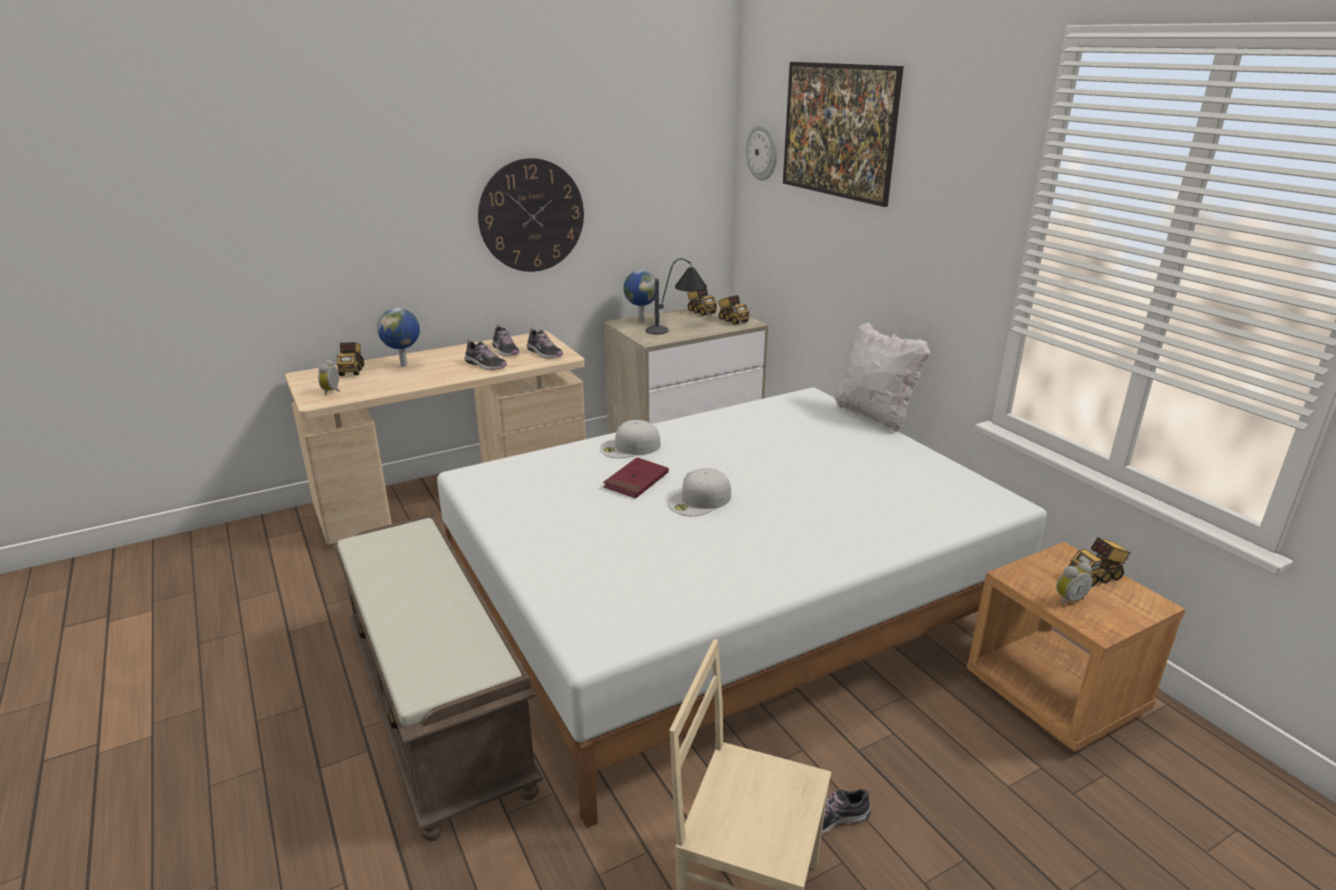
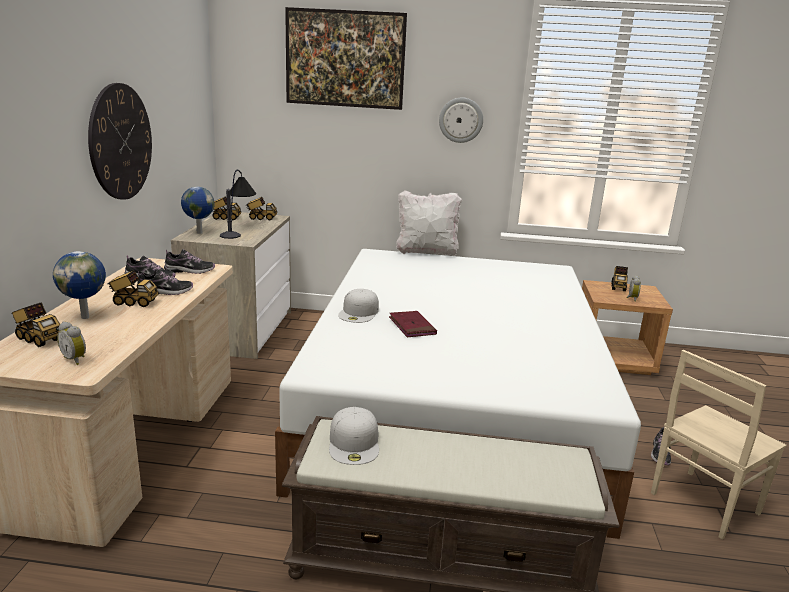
camera: 55 degrees left, 5 degrees down
white cap [667,468,731,516] -> white cap moved to [329,407,379,465]
wall clock [746,124,777,180] -> wall clock moved to [439,97,483,143]
none -> toy truck [107,270,159,307]

